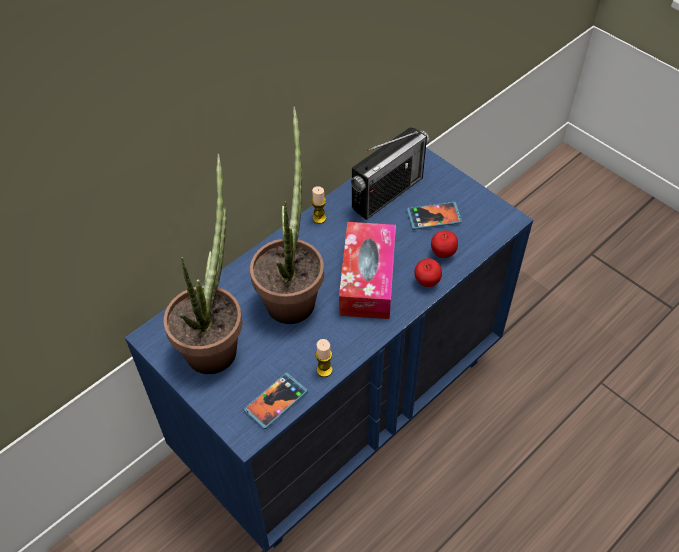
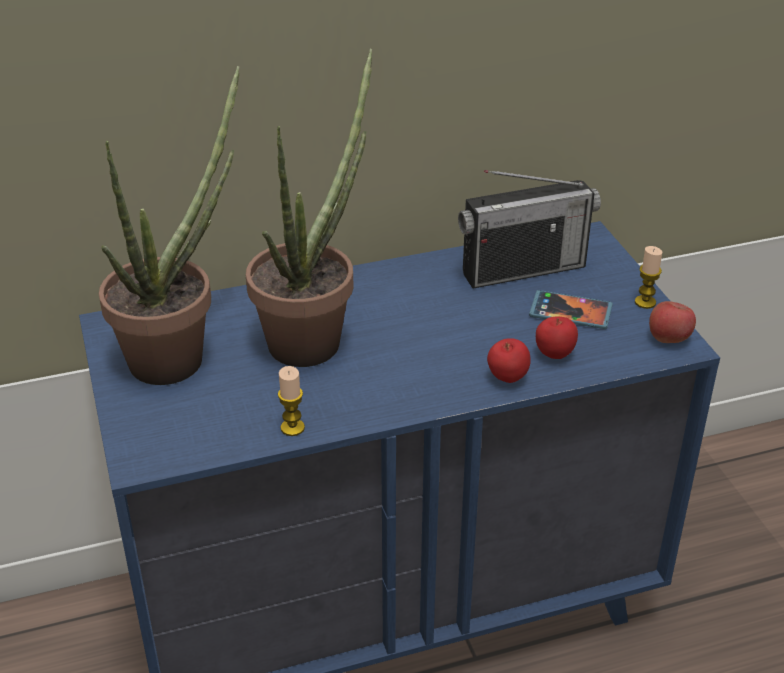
camera: 25 degrees right, 15 degrees down
phone [244,373,308,429] -> none
candle [311,186,326,224] -> candle moved to [635,246,662,309]
tissue box [339,222,396,319] -> none
none -> apple [649,301,696,343]

